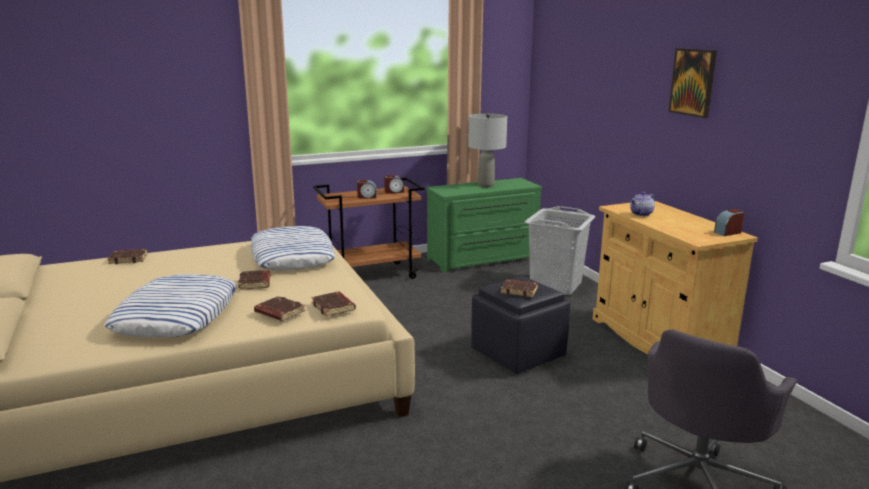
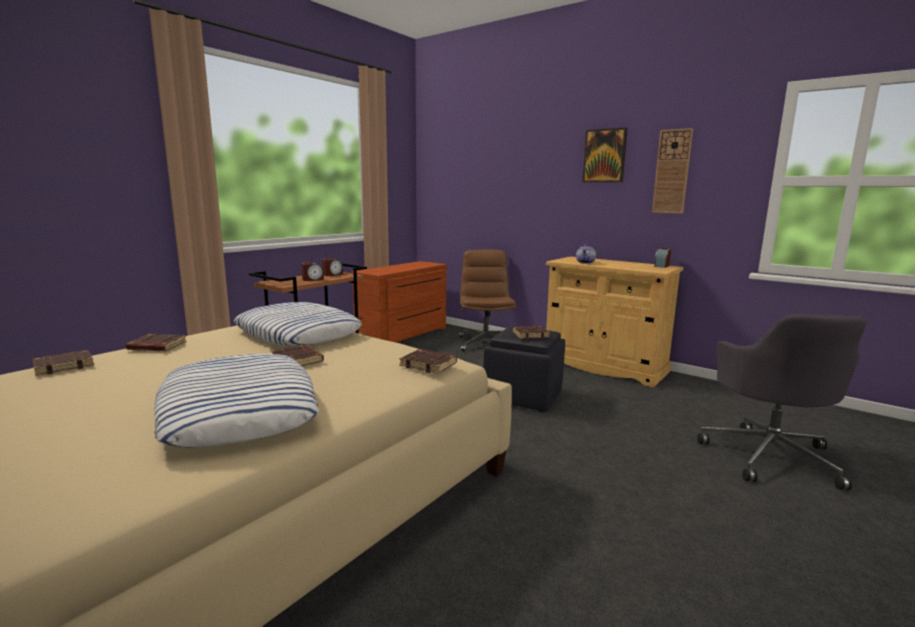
camera: 30 degrees left, 5 degrees down
brown book [254,296,305,321] -> brown book moved to [126,334,187,351]
green dresser [426,178,542,272] -> brown dresser [352,261,447,342]
grey table lamp [468,113,507,187] -> none
grey laundry basket [524,206,595,295] -> brown office chair [459,249,516,351]
none -> wall clock [652,128,693,214]

